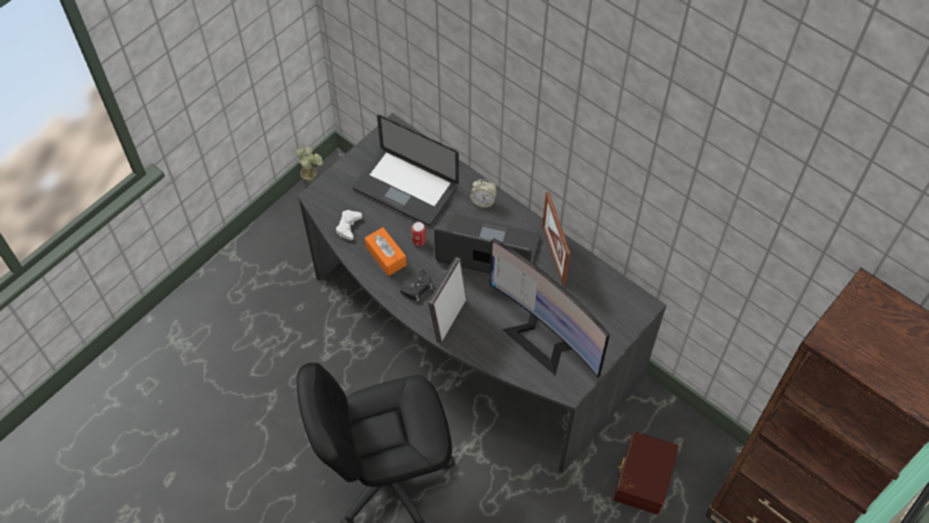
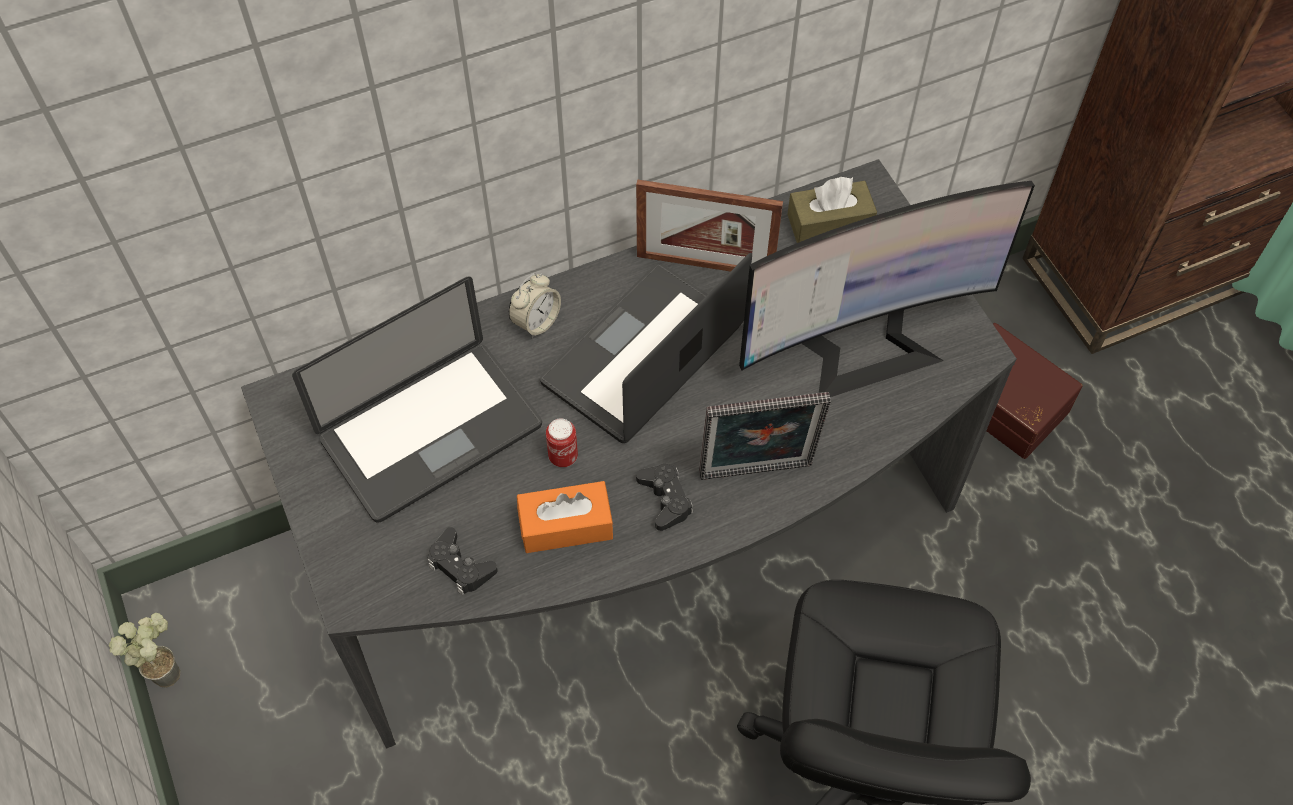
camera: 65 degrees left, 0 degrees up
white game controller [336,210,362,240] -> black game controller [428,527,498,595]
picture frame [428,257,467,344] -> picture frame turned 60 degrees counterclockwise [699,392,831,480]
none -> brown tissue box [787,177,877,243]

